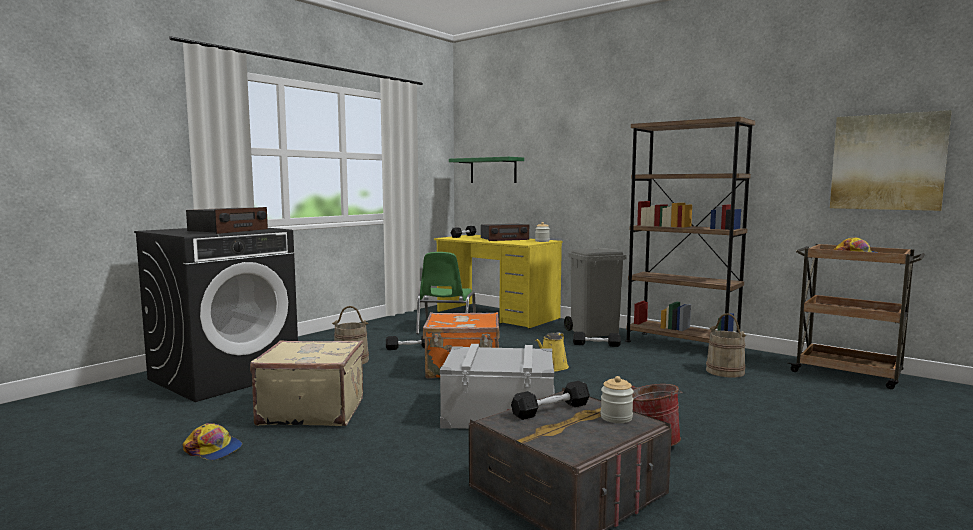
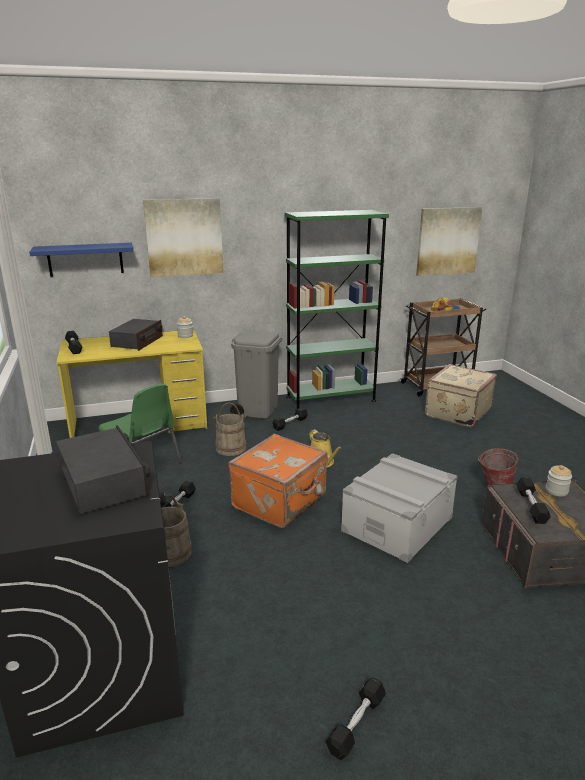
camera: 55 degrees left, 15 degrees up
cap [182,423,242,460] -> black dumbbell [326,677,386,760]
beige suitcase [250,340,364,426] -> beige suitcase moved to [425,364,497,427]
green shelf [449,157,524,183] -> blue shelf [29,243,133,277]
brown bookcase [625,117,755,343] -> green bookcase [285,210,389,410]
beige bucket [706,313,746,378] -> beige bucket moved to [213,402,246,456]
none -> picture [143,198,223,277]

